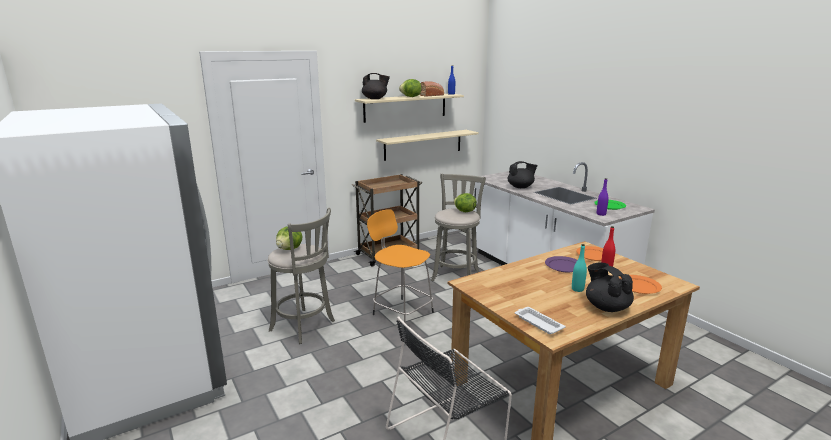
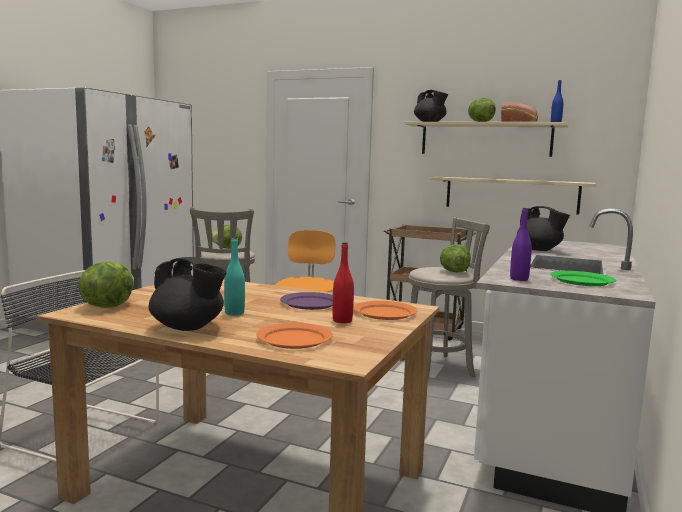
camera: 55 degrees right, 10 degrees down
white tray [515,307,565,334] -> lettuce [78,262,134,308]
black teapot [586,263,634,312] -> black teapot turned 90 degrees clockwise [148,257,227,331]

